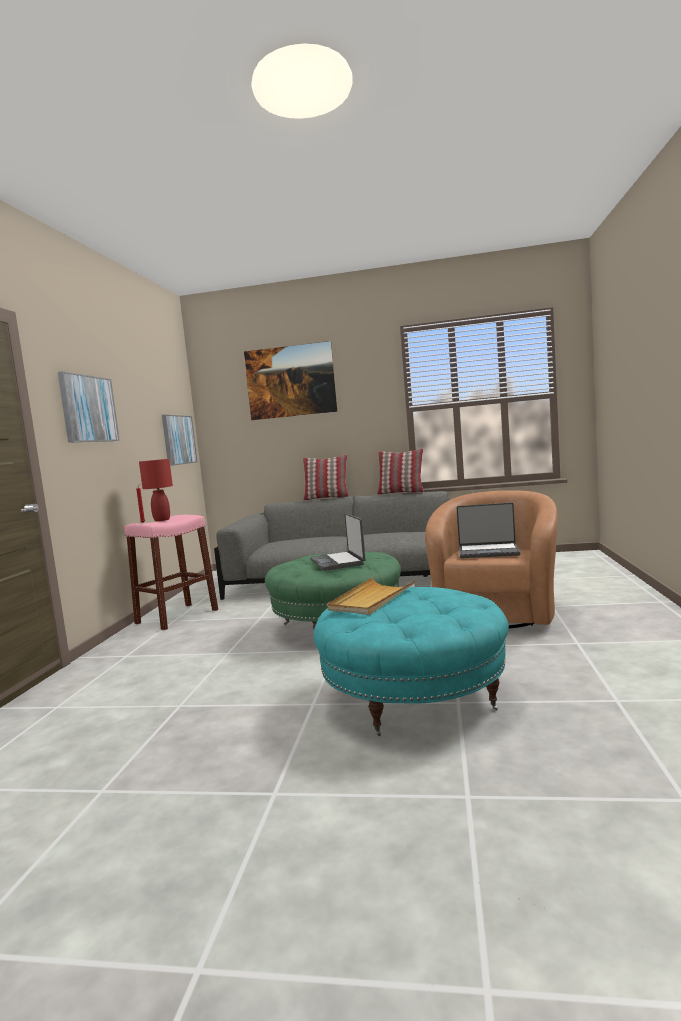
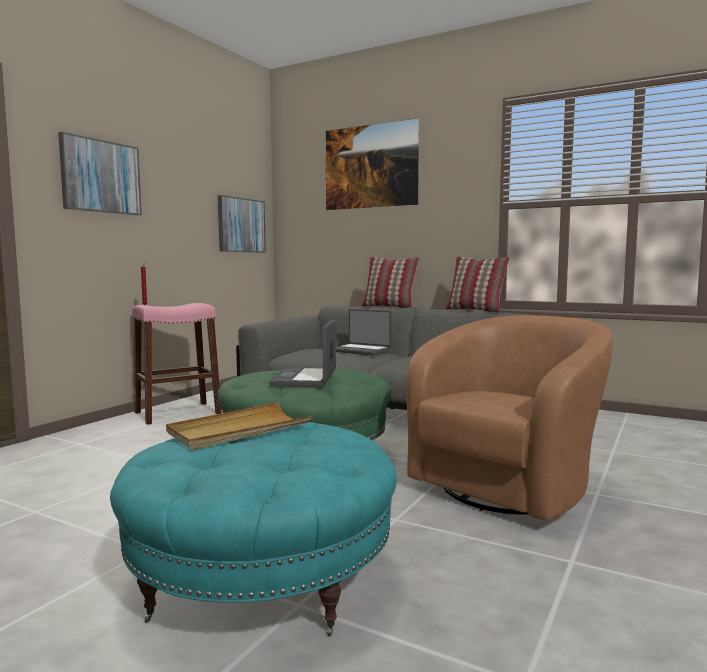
camera: 20 degrees right, 0 degrees up
red table lamp [139,459,173,521] -> none
laptop [456,502,520,558] -> laptop moved to [336,309,391,355]

